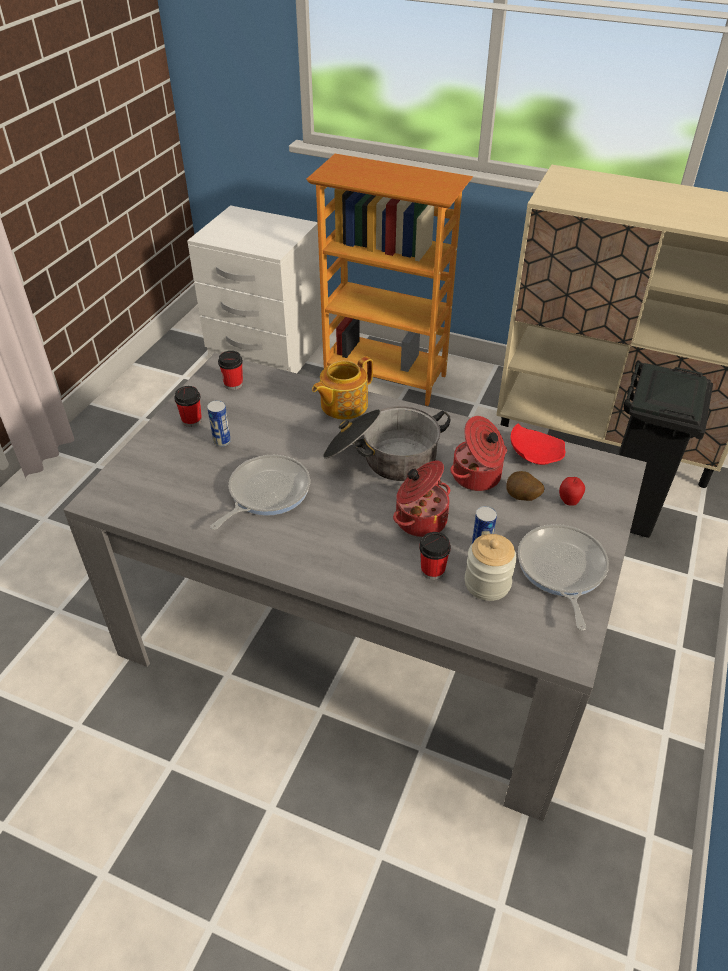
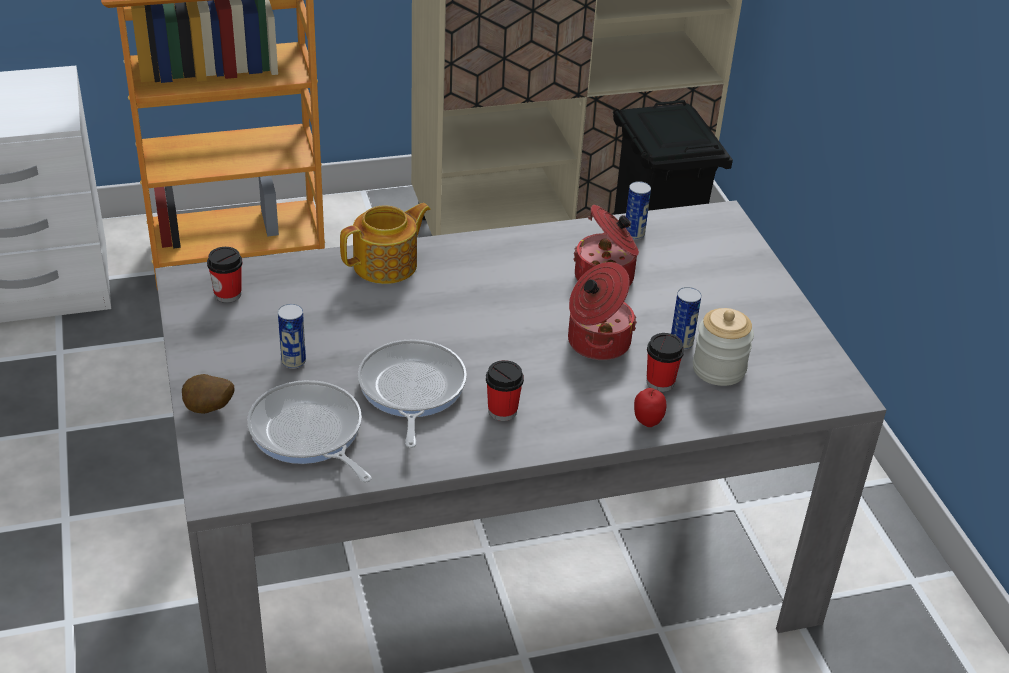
camera: 40 degrees left, 5 degrees down
cup [174,386,202,427] -> cup moved to [486,360,524,421]
teapot [312,356,373,420] -> teapot turned 135 degrees counterclockwise [340,203,431,284]
cooking pot [323,406,450,481] -> none
potato [506,471,544,501] -> potato moved to [182,374,235,414]
red plate [510,423,566,465] -> can [626,181,651,240]
frying pan [518,524,609,630] -> frying pan moved to [247,380,372,483]
apple [559,477,585,506] -> apple moved to [634,388,666,427]

